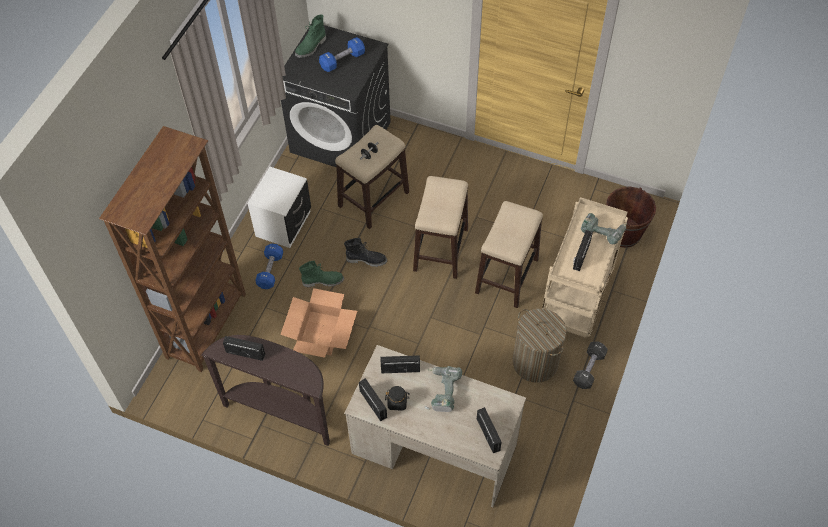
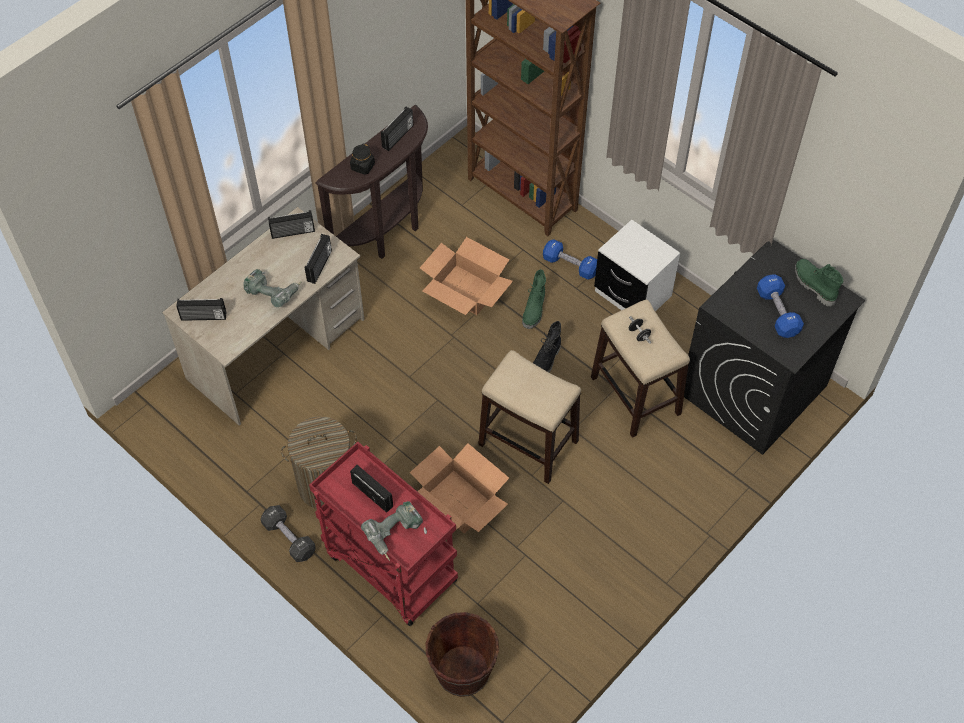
camera: 110 degrees right, 0 degrees up
black jar [385,386,410,410] -> black jar moved to [350,143,375,175]
stool [475,201,543,308] -> cardboard box [410,444,509,534]
beige cart [542,197,628,338] -> red cart [309,442,458,626]

